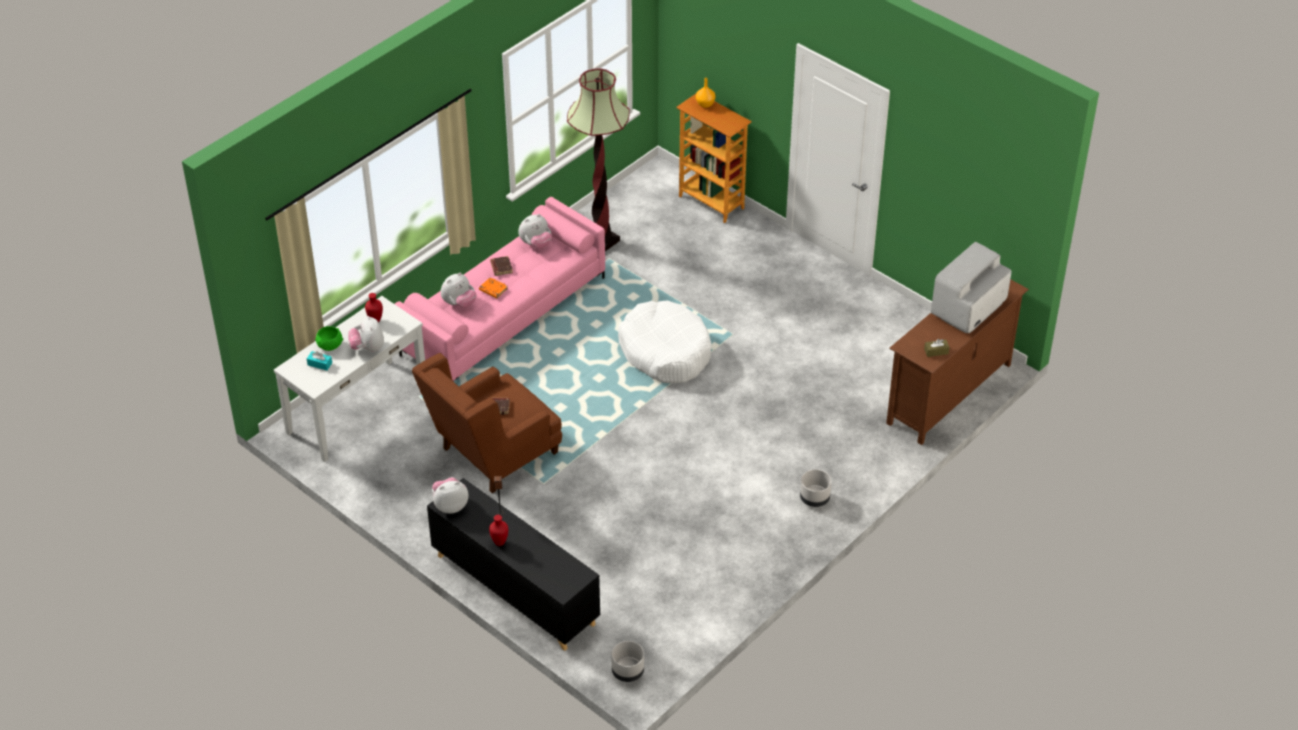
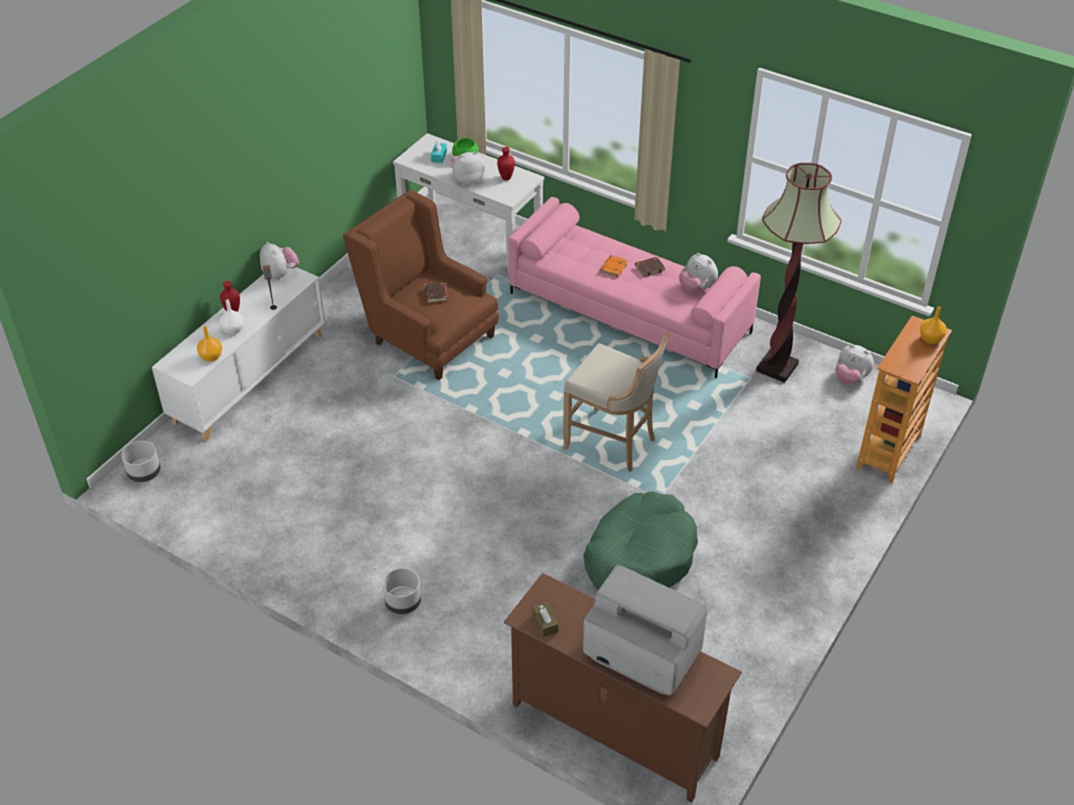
camera: 80 degrees right, 0 degrees up
black cabinet [427,478,600,651] -> white cabinet [152,267,326,441]
plush toy [441,273,477,308] -> plush toy moved to [835,344,874,384]
white dog bed [618,301,711,383] -> beige stool [562,332,670,472]
none -> orange vase [197,326,222,362]
none -> white vase [219,300,244,335]
none -> green dog bed [583,492,698,590]

